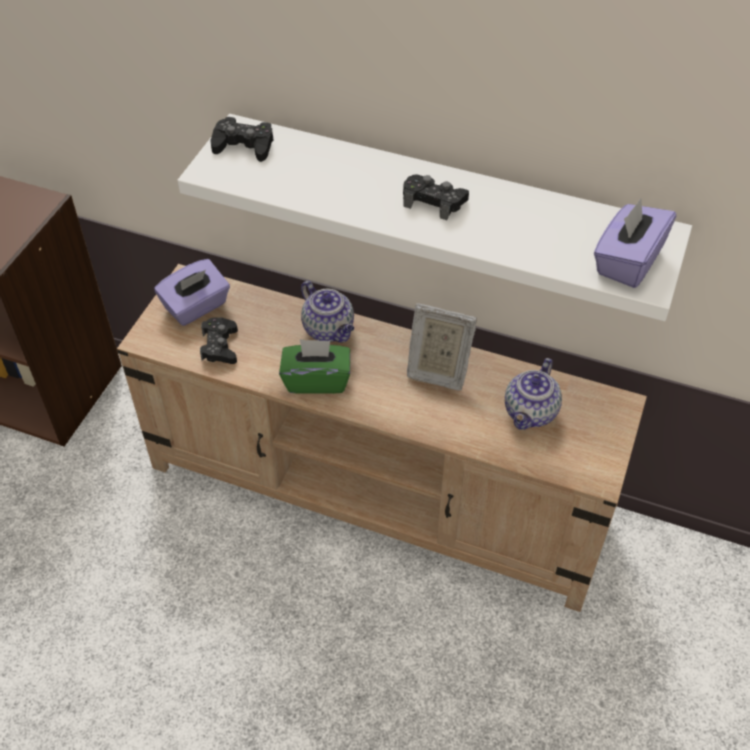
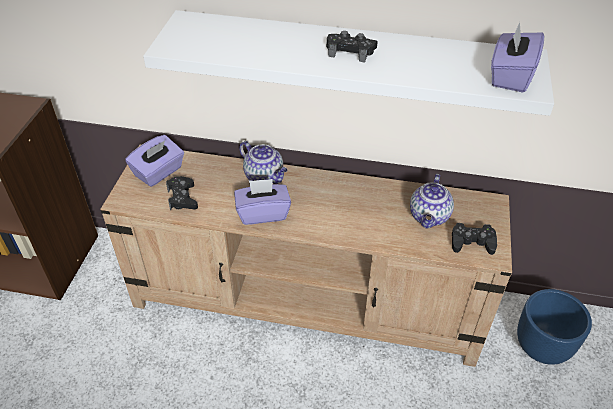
camera: 10 degrees left, 5 degrees down
black game controller [211,117,273,162] -> black game controller moved to [452,223,497,255]
green tissue box [279,339,350,394] -> purple tissue box [234,179,291,225]
picture frame [407,304,477,391] -> none
none -> blue planter [517,289,592,365]

